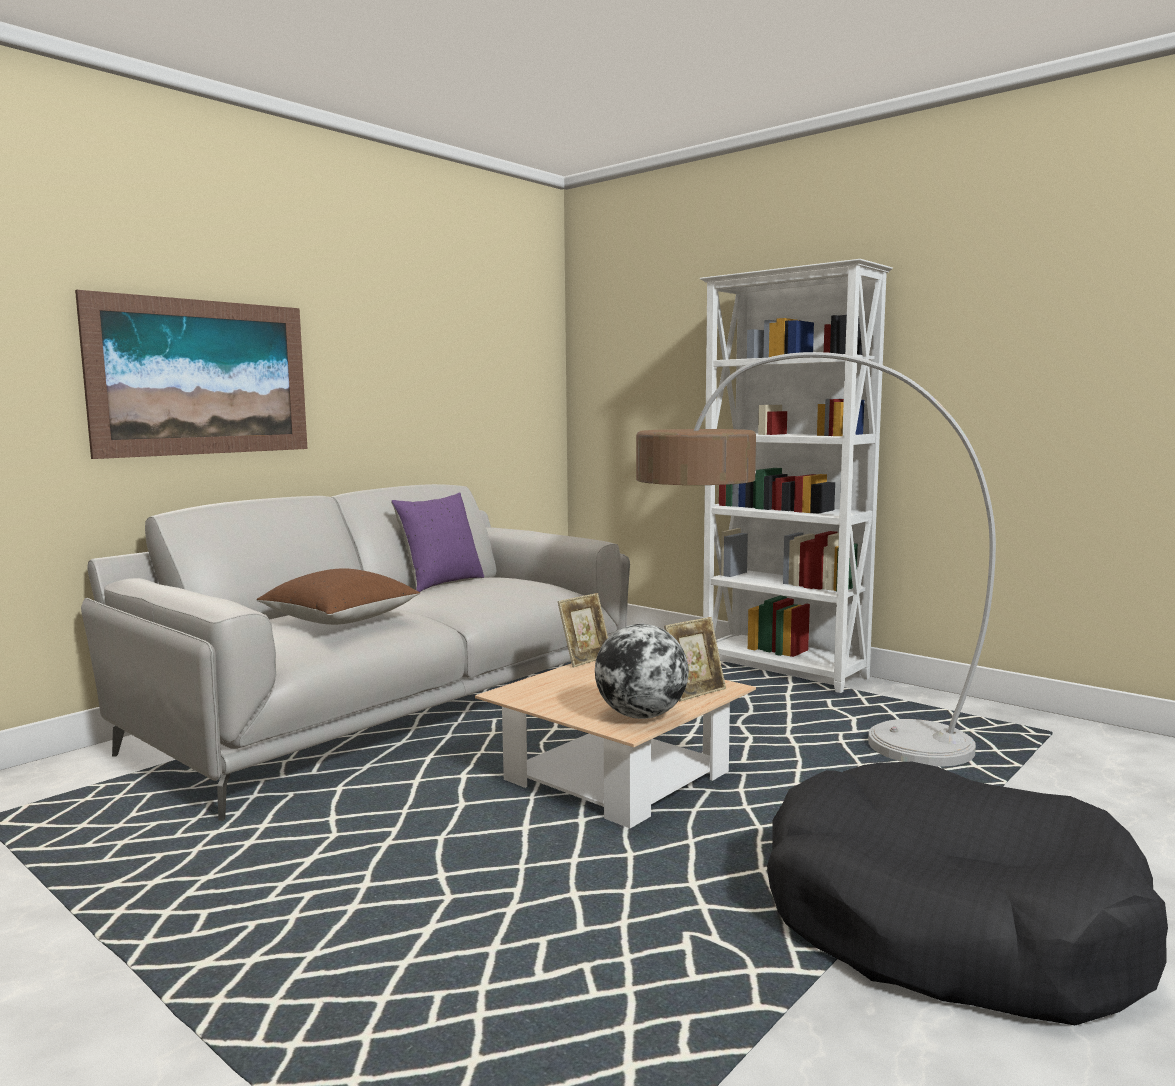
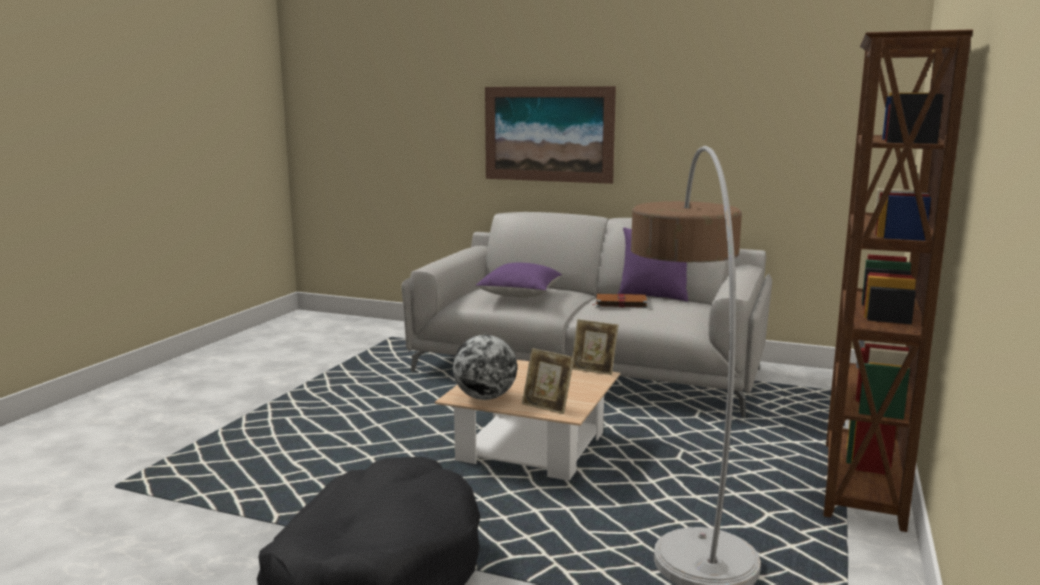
camera: 70 degrees right, 5 degrees up
brown pillow [256,568,420,625] -> purple pillow [476,263,562,298]
white bookcase [700,259,893,693] -> brown bookcase [824,29,973,532]
none -> brown book [593,294,648,308]

